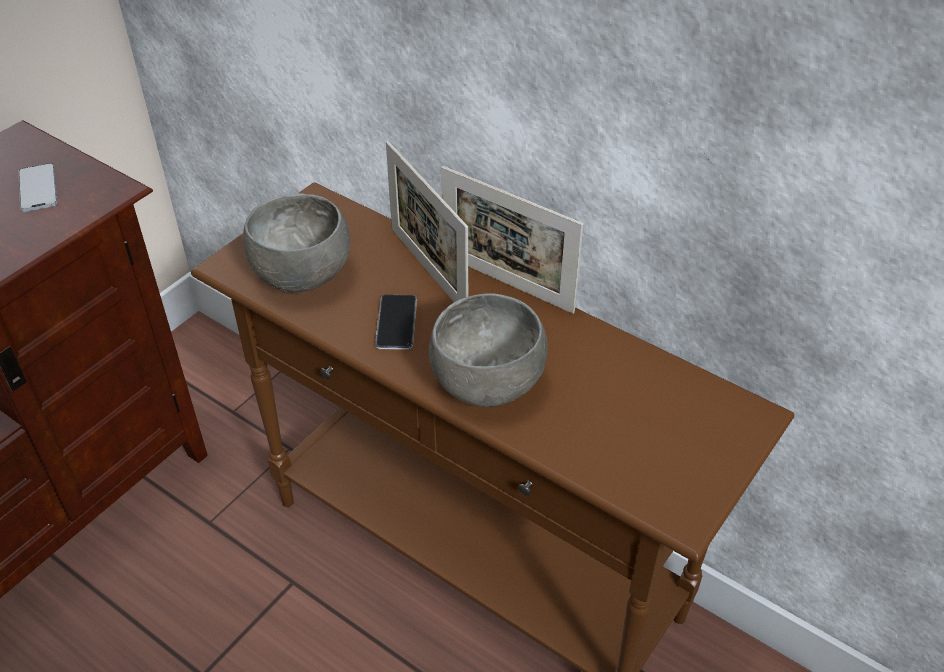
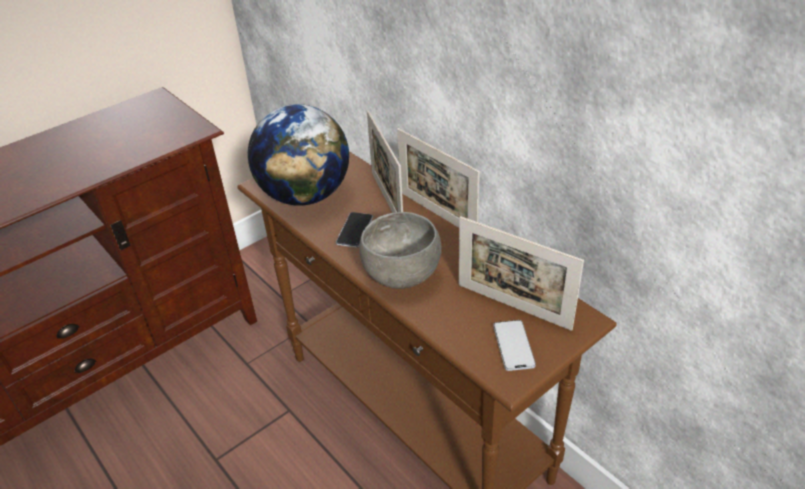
camera: 15 degrees right, 5 degrees down
phone [19,163,58,212] -> phone moved to [493,320,536,371]
grey bowl [243,193,350,292] -> globe [248,104,349,206]
none -> picture frame [459,216,584,331]

